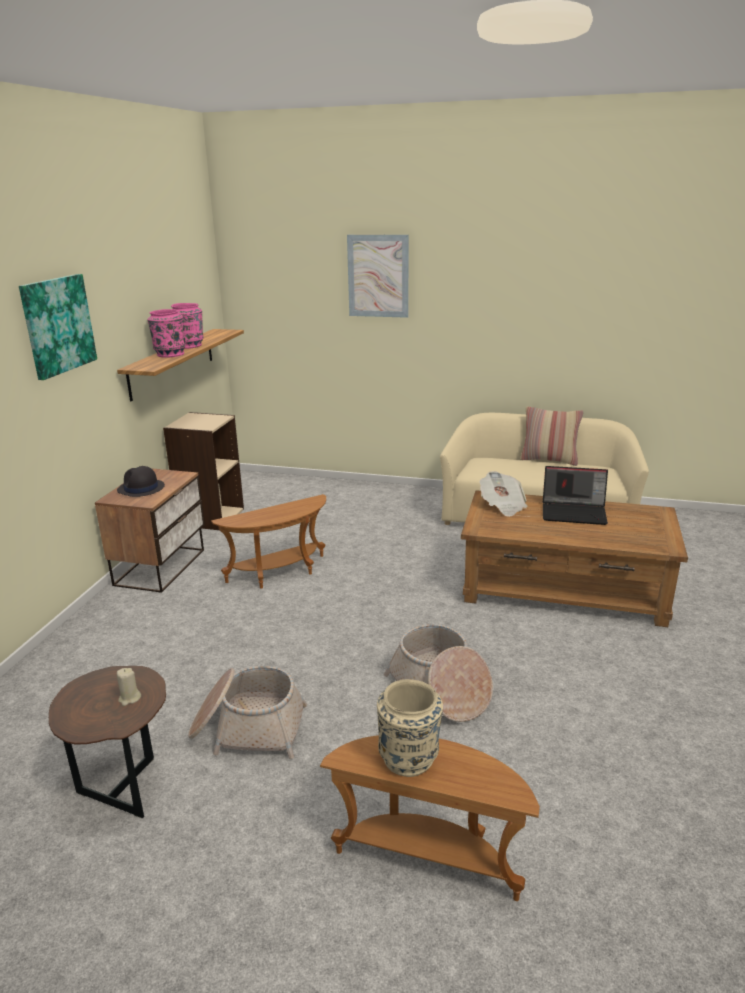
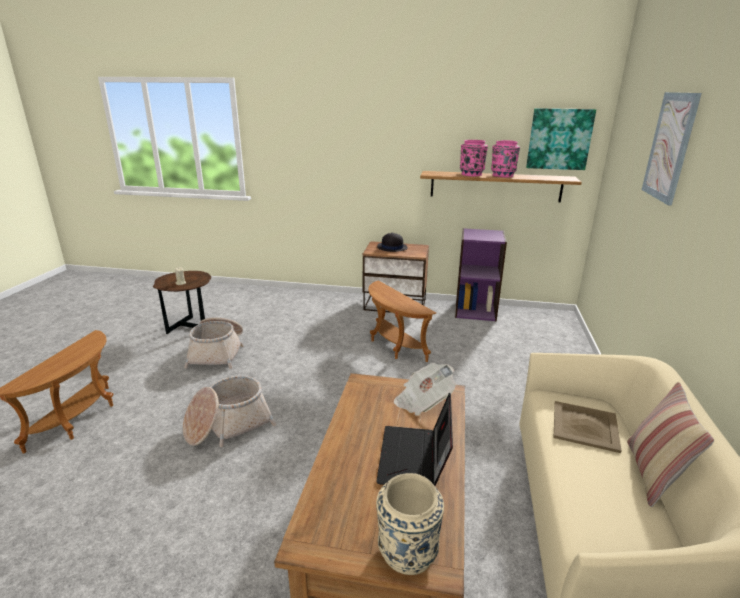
camera: 85 degrees right, 0 degrees up
picture [19,274,97,380] -> picture moved to [526,108,596,170]
beige bookcase [163,412,244,530] -> purple bookcase [455,228,507,321]
beige vase [377,679,443,777] -> beige vase moved to [376,473,444,575]
none -> beige tray [554,401,622,453]

